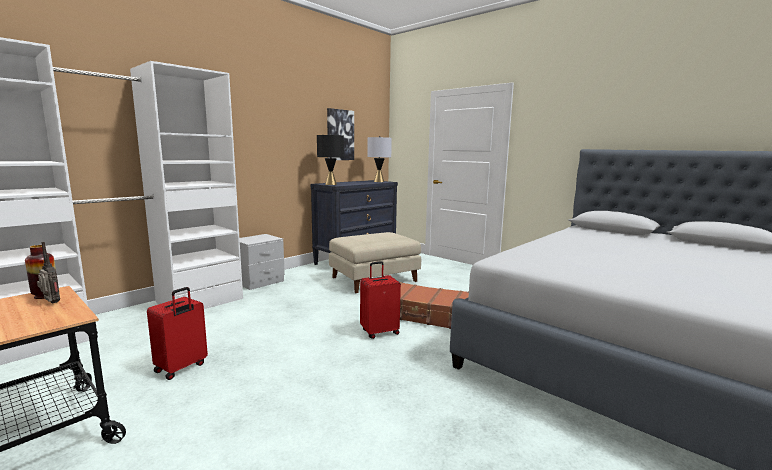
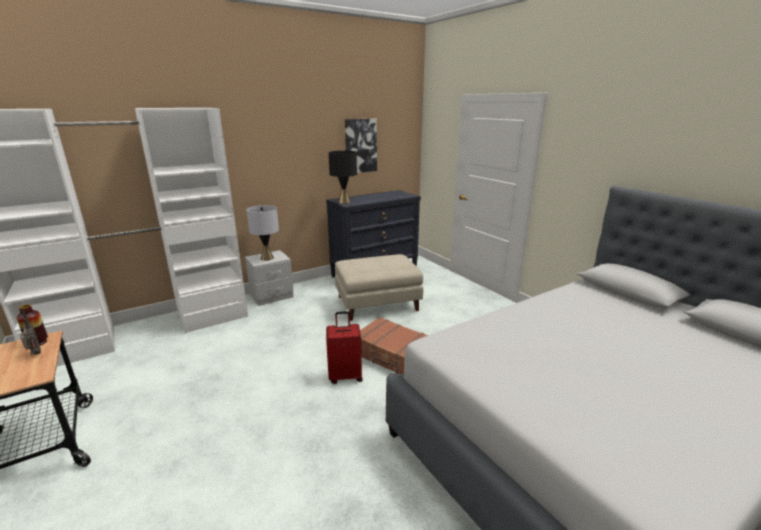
camera: 15 degrees right, 10 degrees up
red suitcase [147,287,208,380] -> none
grey table lamp [367,136,392,182] -> grey table lamp moved to [246,205,279,261]

